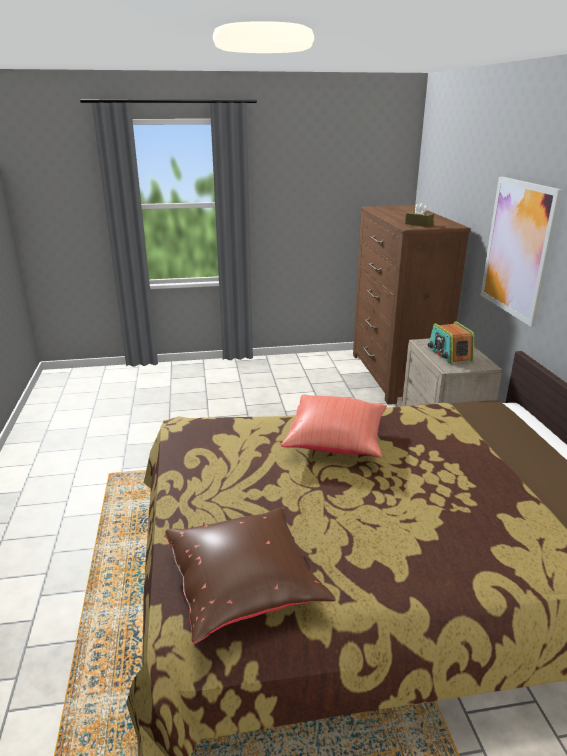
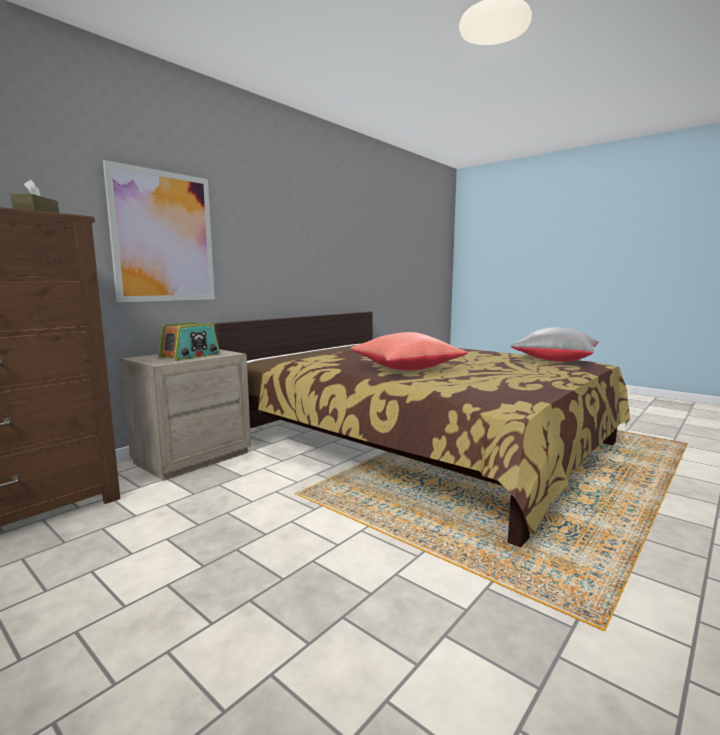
camera: 130 degrees left, 15 degrees down
brown pillow [165,507,336,644] -> grey pillow [511,327,599,362]

